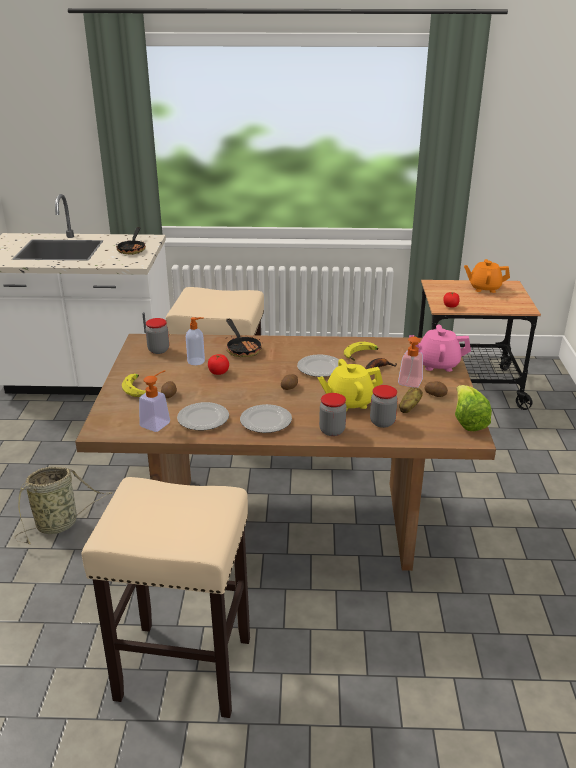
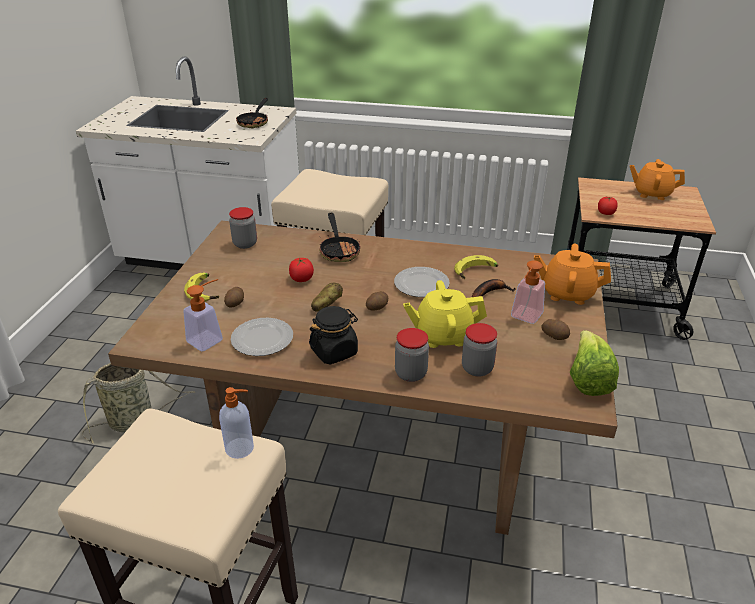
camera: 10 degrees right, 5 degrees up
soap dispenser [186,317,205,365] -> soap dispenser moved to [219,387,254,459]
plate [240,404,292,433] -> black jar [309,306,358,365]
potato [399,387,423,413] -> potato moved to [311,283,343,311]
pink teapot [409,325,471,372] -> orange teapot [534,244,611,305]

